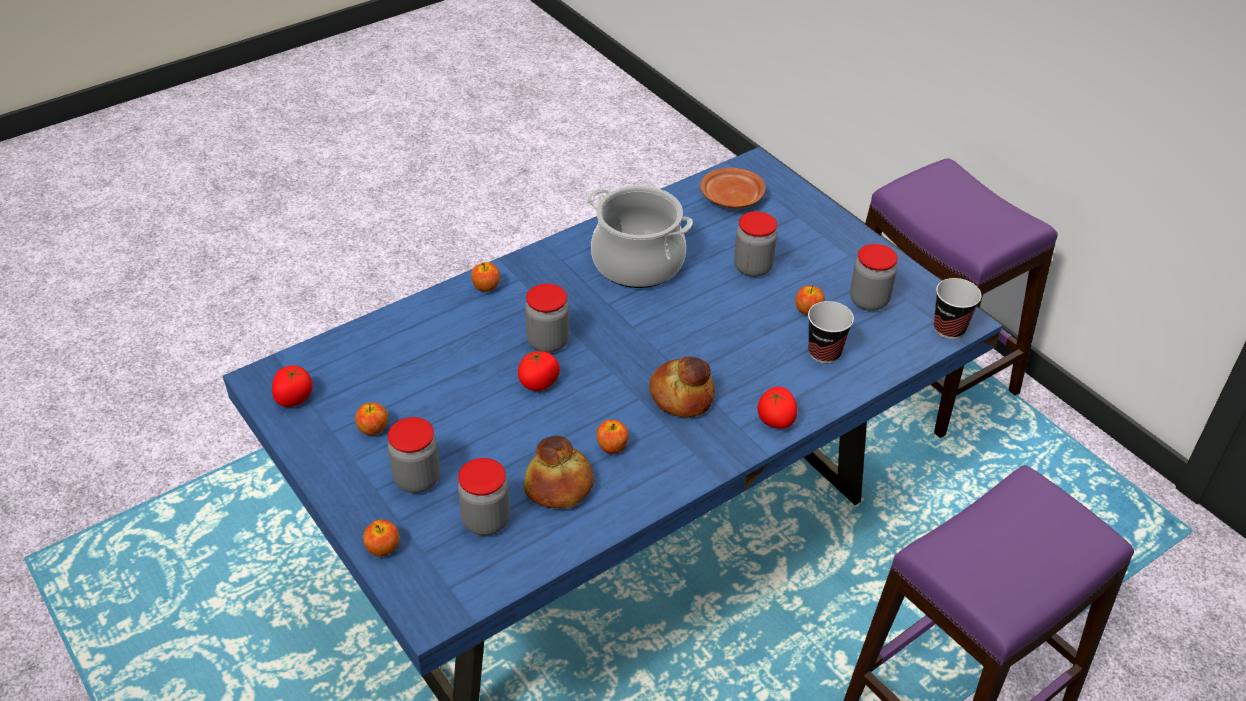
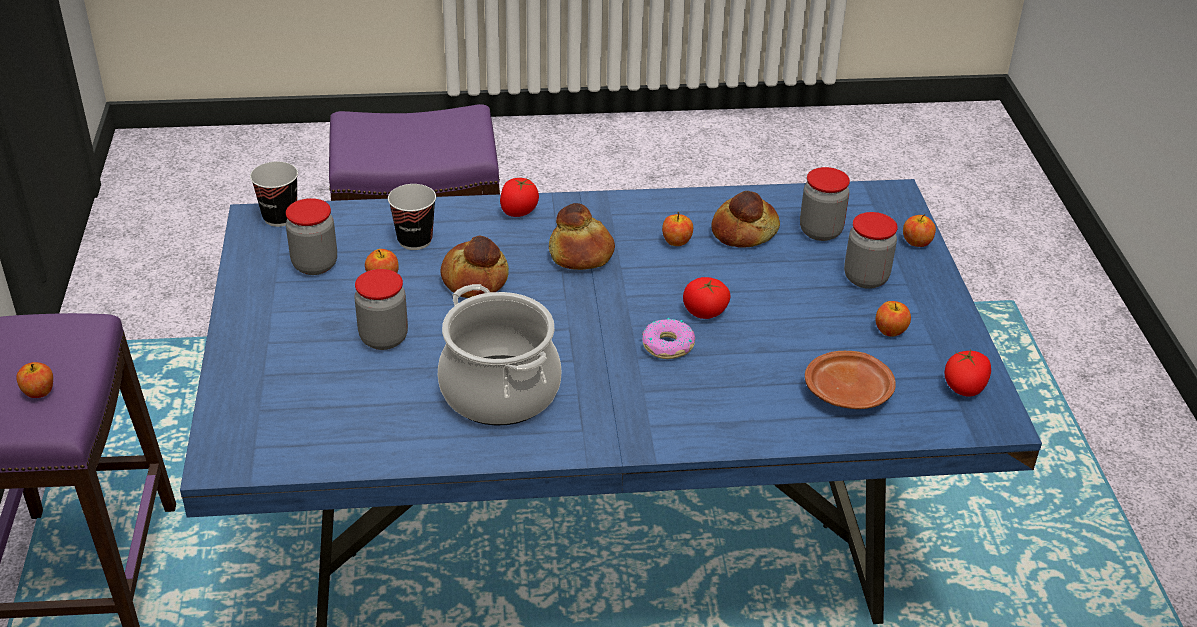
camera: 150 degrees left, 5 degrees down
apple [471,262,500,292] -> apple moved to [16,362,53,398]
jar [525,284,569,353] -> donut [642,318,695,359]
brown plate [700,167,765,209] -> brown plate moved to [805,351,896,409]
none -> bread [441,236,509,298]

